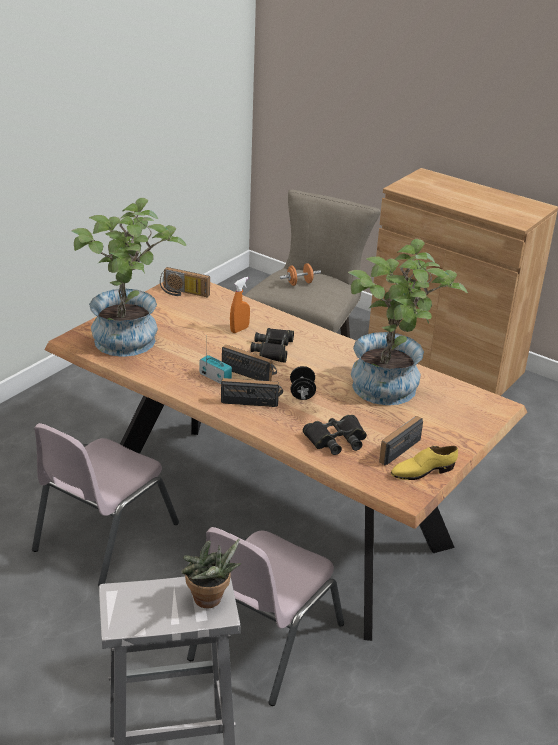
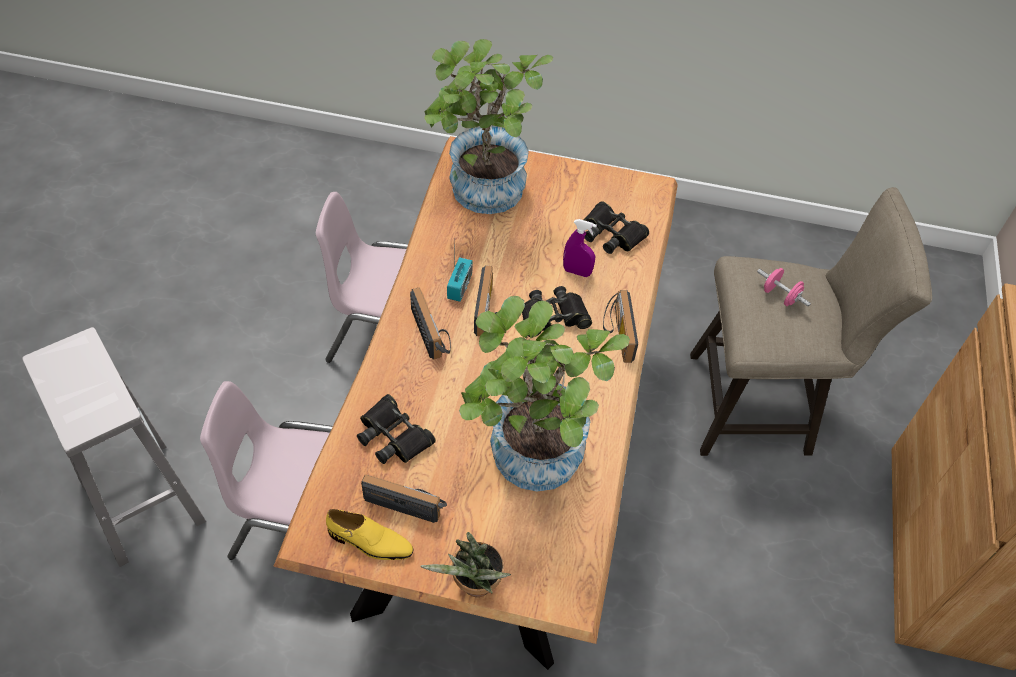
camera: 65 degrees right, 20 degrees up
radio [160,267,210,297] -> radio moved to [603,290,638,363]
potted plant [181,538,241,608] -> potted plant moved to [420,532,511,597]
orange spray bottle [230,277,250,333] -> purple spray bottle [563,219,597,277]
orange dumbbell [280,263,321,286] -> pink dumbbell [757,268,811,307]
black dumbbell [290,366,316,400] -> none
yellow shoe [391,446,458,480] -> yellow shoe turned 150 degrees clockwise [326,509,414,560]
none -> black binoculars [583,201,649,254]

